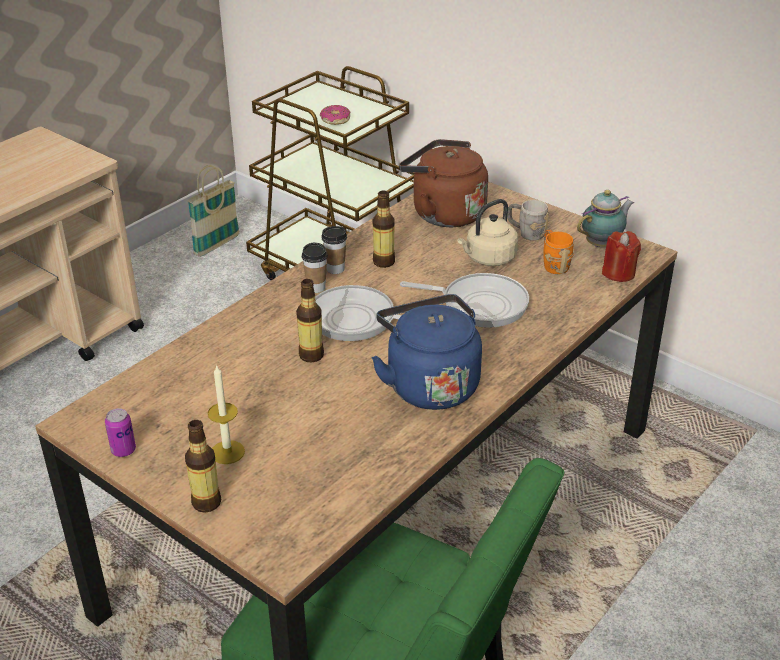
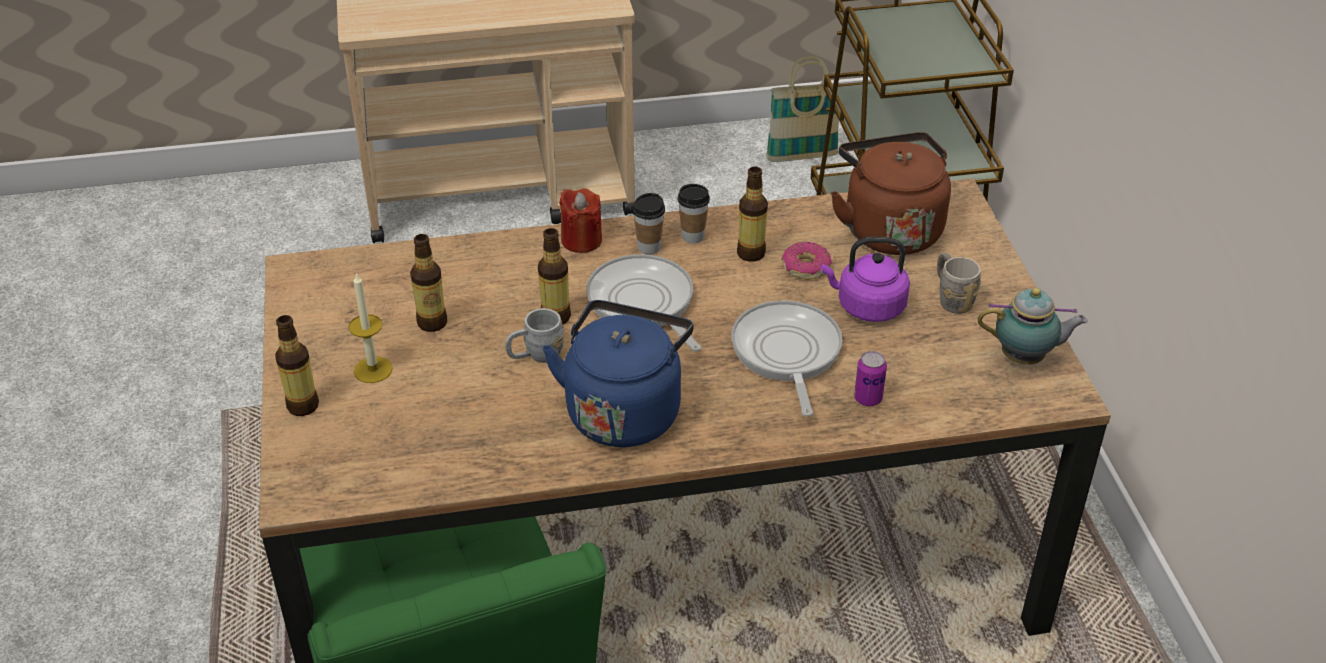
camera: 40 degrees right, 5 degrees up
can [105,408,136,457] -> can moved to [854,351,887,406]
donut [320,105,350,125] -> donut moved to [781,242,832,280]
frying pan [400,273,529,328] -> frying pan turned 150 degrees counterclockwise [731,301,843,416]
beige kettle [457,199,518,266] -> purple kettle [821,237,910,322]
orange mug [543,230,574,274] -> none
red candle [602,231,641,282] -> red candle moved to [559,188,602,253]
none -> bottle [410,234,447,332]
none -> grey mug [505,308,564,363]

